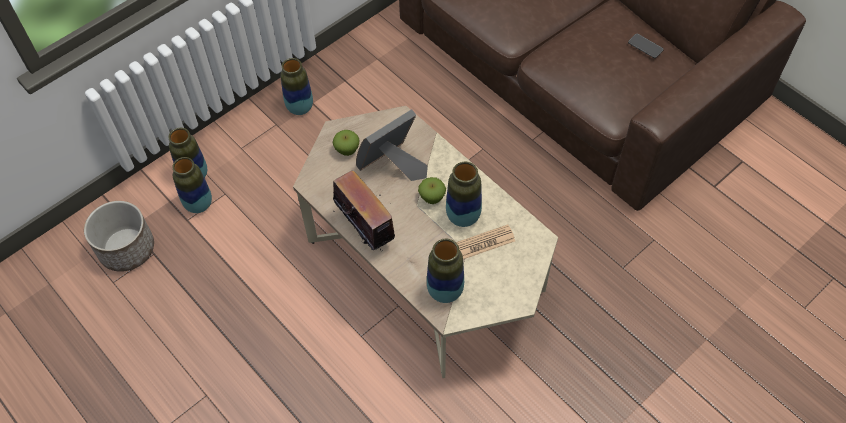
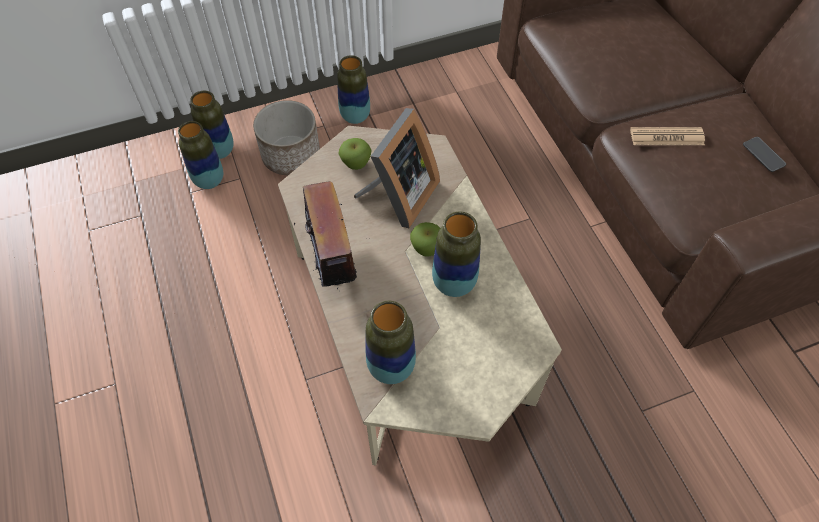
camera: 20 degrees right, 0 degrees up
planter [84,201,154,272] -> planter moved to [253,100,320,175]
picture frame [356,109,428,181] -> picture frame turned 135 degrees clockwise [354,108,440,228]
newspaper [456,224,515,259] -> newspaper moved to [630,127,705,145]

